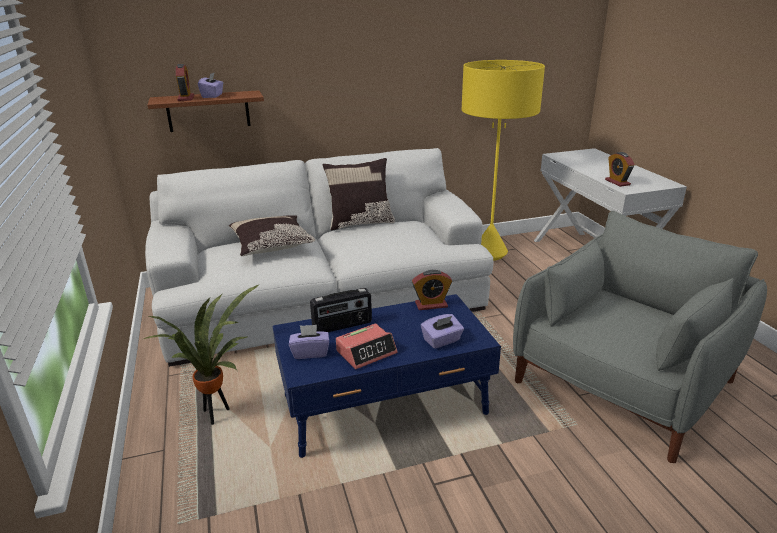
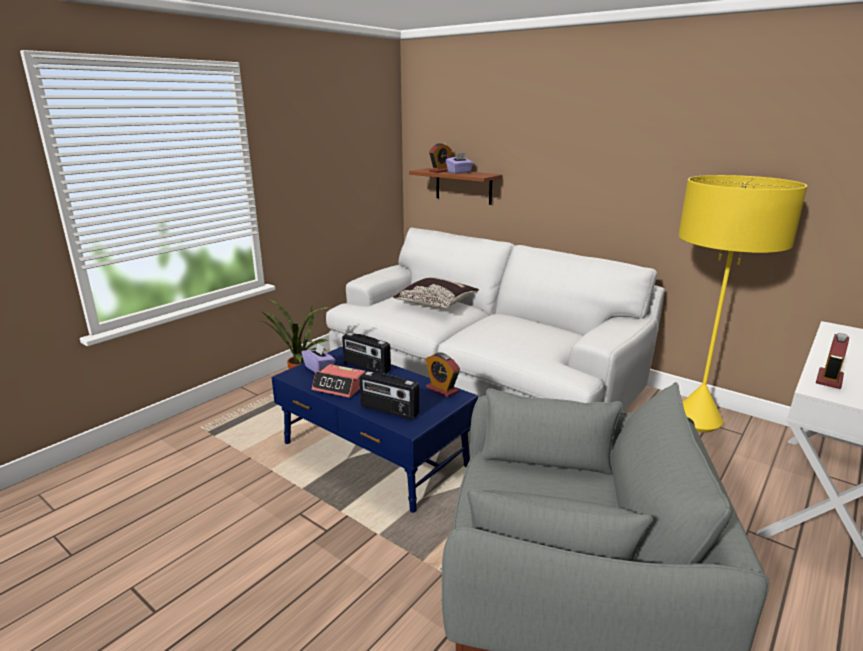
camera: 55 degrees right, 5 degrees down
pillow [322,158,395,230] -> none
purple tissue box [421,314,464,349] -> radio [359,371,419,420]

